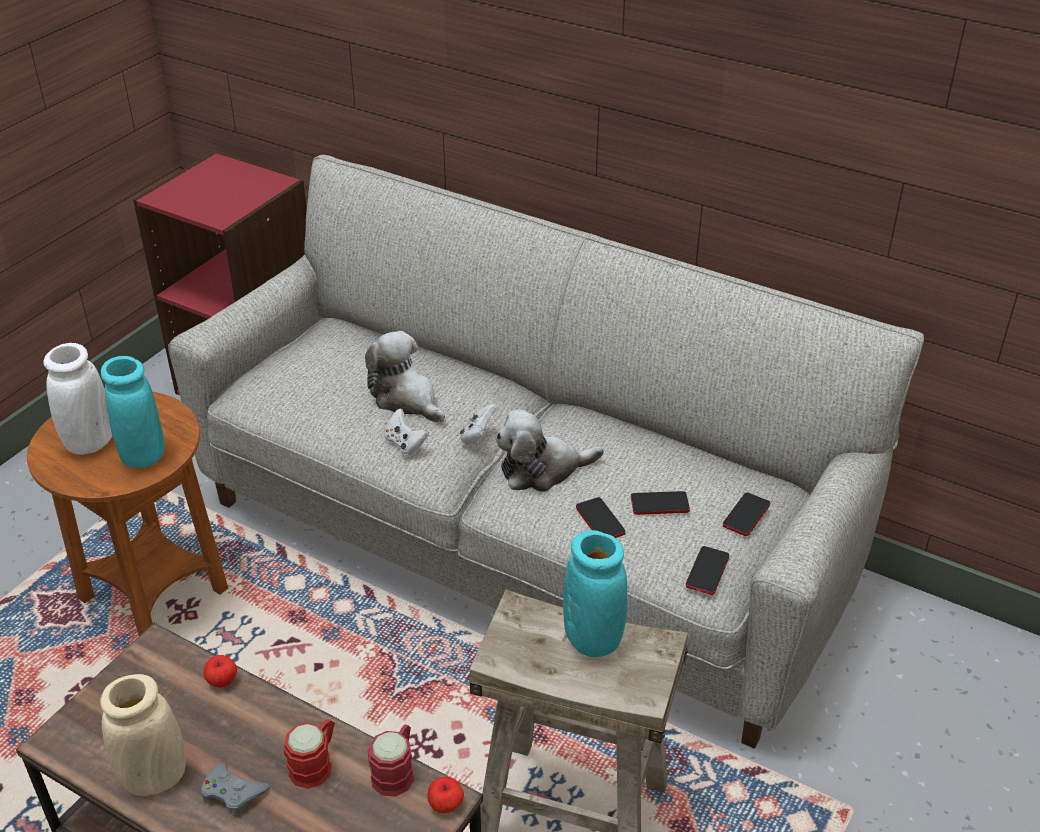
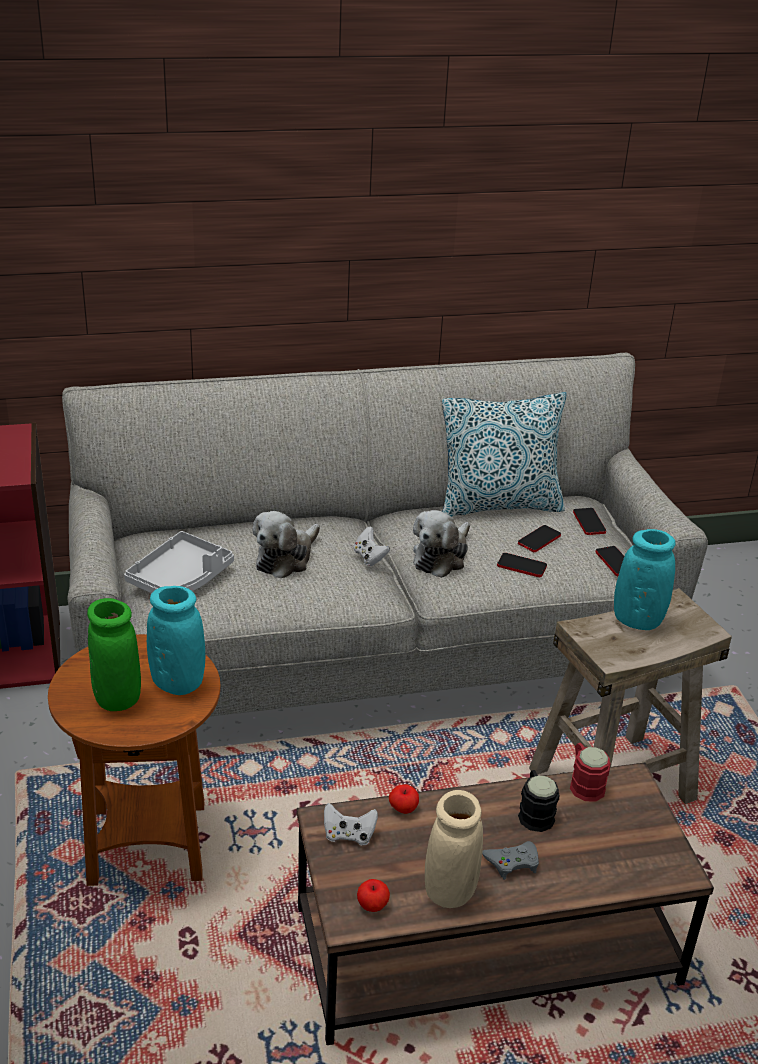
camera: 45 degrees left, 5 degrees down
white vase [43,343,112,455] -> green vase [87,598,141,711]
red mug [284,719,335,789] -> black mug [518,770,560,832]
plush toy [365,331,445,422] -> plush toy turned 60 degrees counterclockwise [252,511,320,578]
white game controller [384,409,429,456] -> white game controller moved to [324,803,378,846]
apple [428,777,464,813] -> apple moved to [357,879,390,912]
none -> grey tray [124,531,234,593]
none -> pillow [442,392,567,517]

